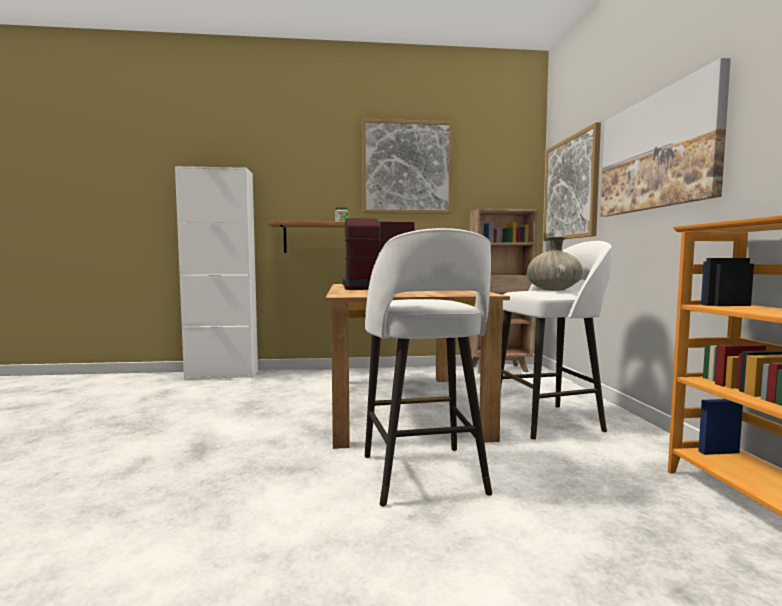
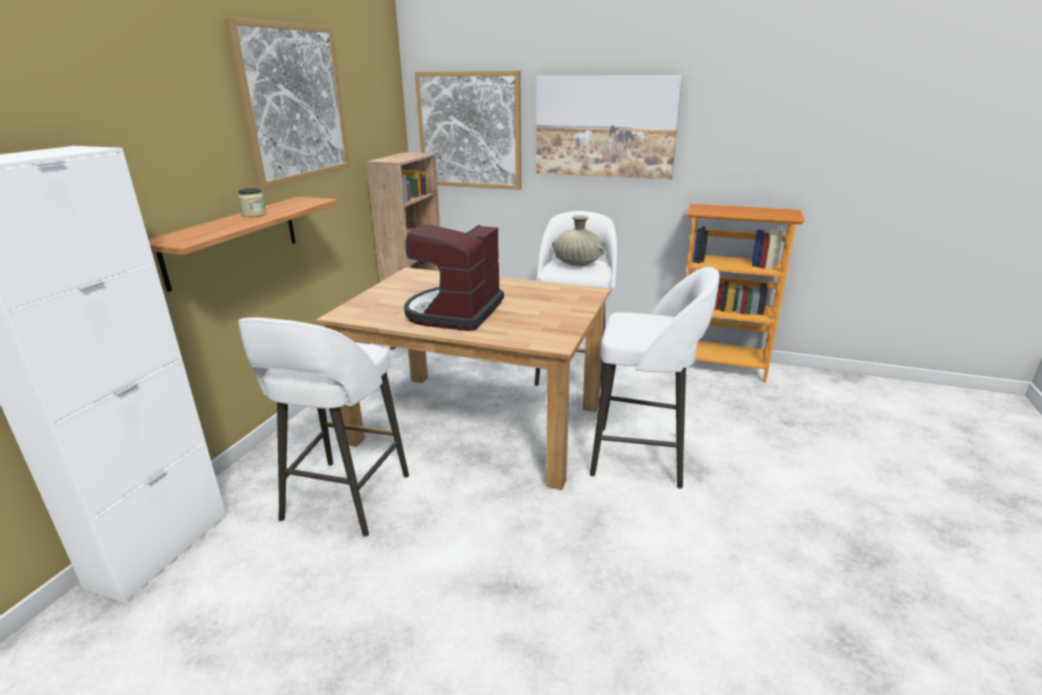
camera: 65 degrees left, 20 degrees up
none -> white stool [238,317,409,537]

